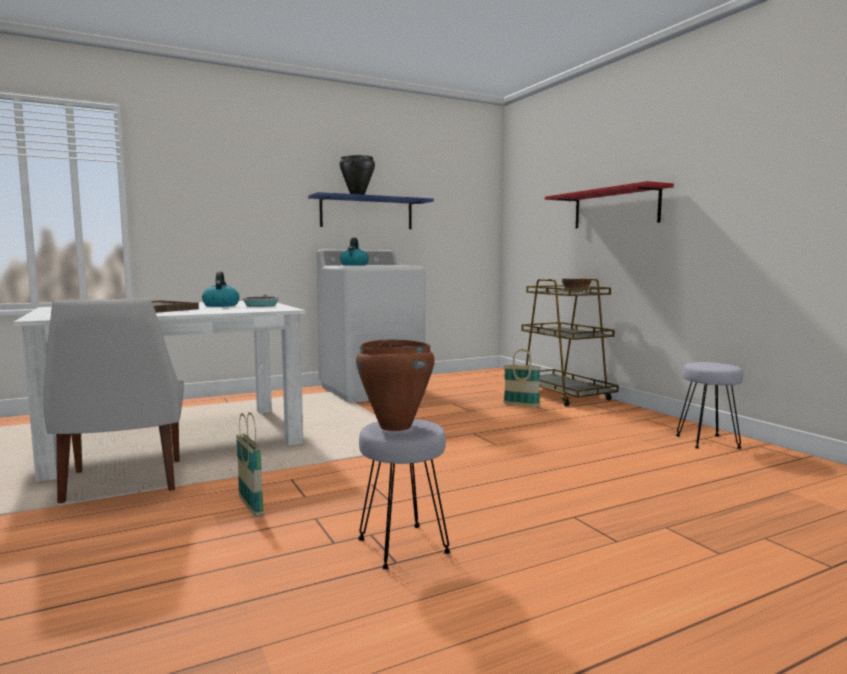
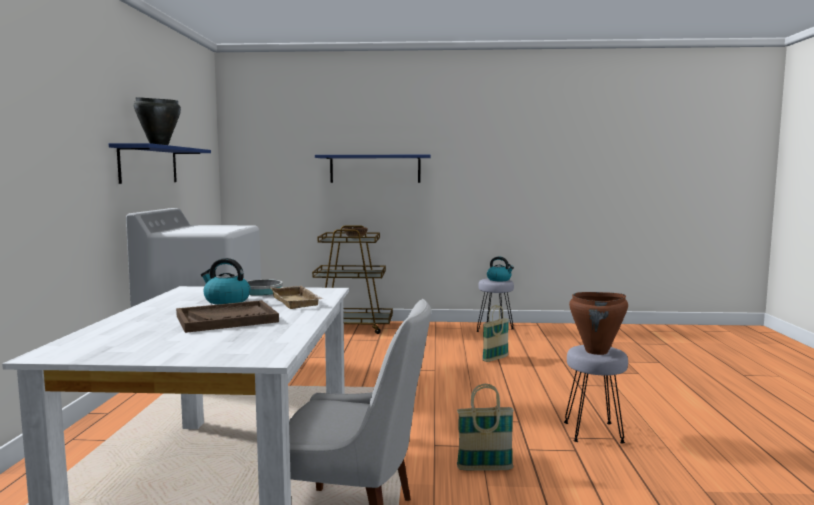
camera: 60 degrees left, 0 degrees up
kettle [340,238,369,265] -> kettle moved to [487,257,514,281]
basket [503,349,540,407] -> basket moved to [482,305,509,362]
red shelf [545,181,674,228] -> blue shelf [315,155,431,183]
none -> beige tray [270,286,323,309]

